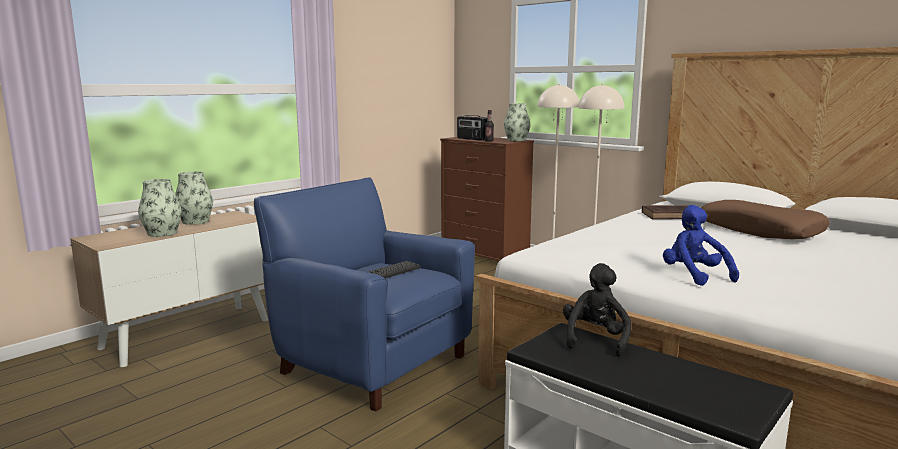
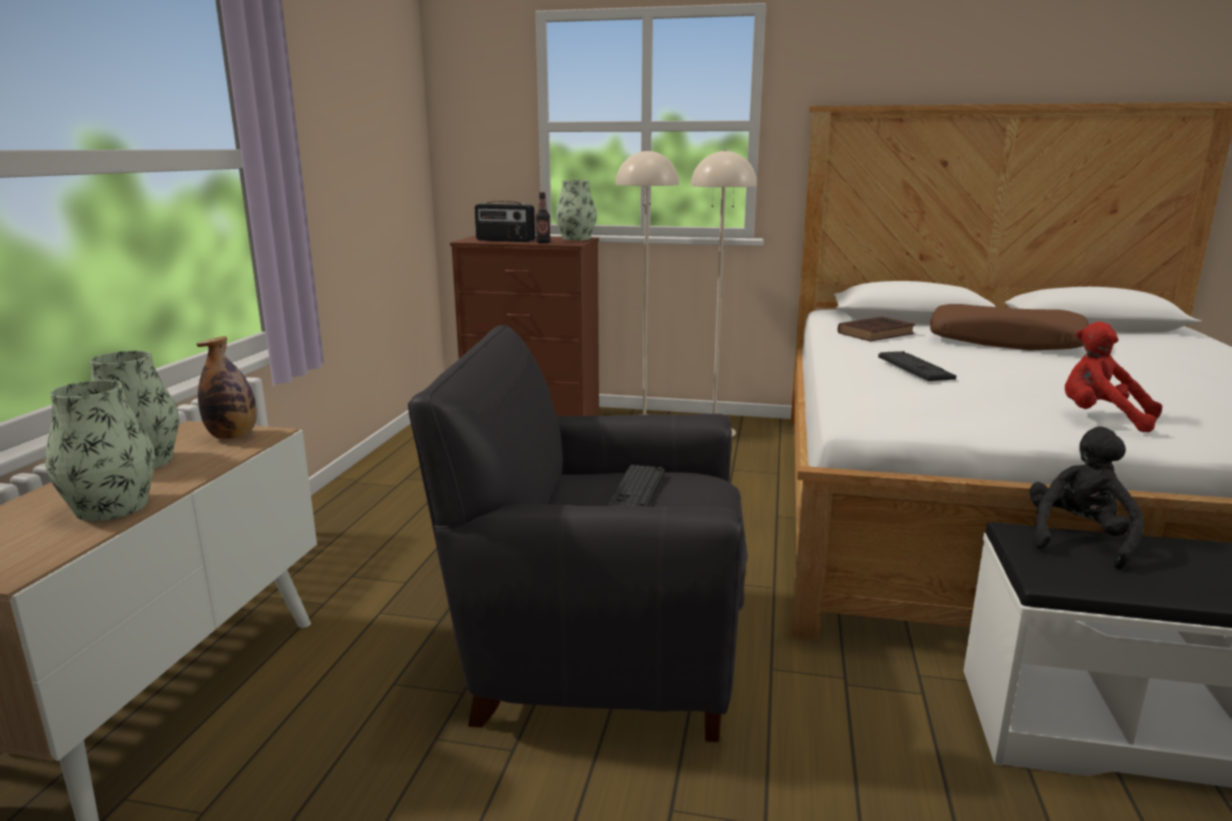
camera: 30 degrees left, 5 degrees up
blue armchair [254,177,475,411] -> black armchair [408,325,748,742]
black plush toy [563,263,631,357] -> black plush toy turned 45 degrees clockwise [1030,427,1145,570]
blue plush toy [663,205,739,286] -> red plush toy [1065,322,1162,432]
none -> bottle [196,336,257,439]
none -> keyboard [878,351,956,381]

